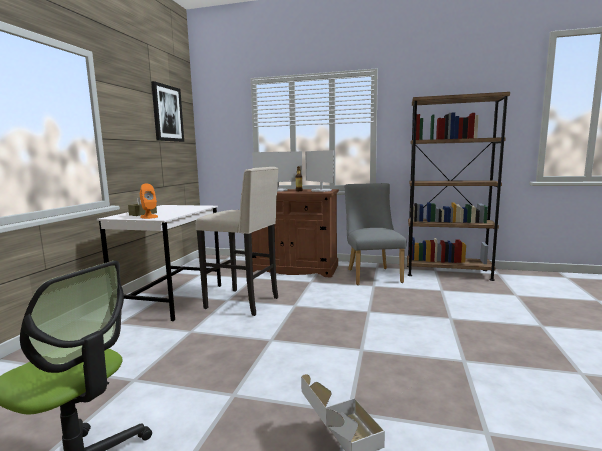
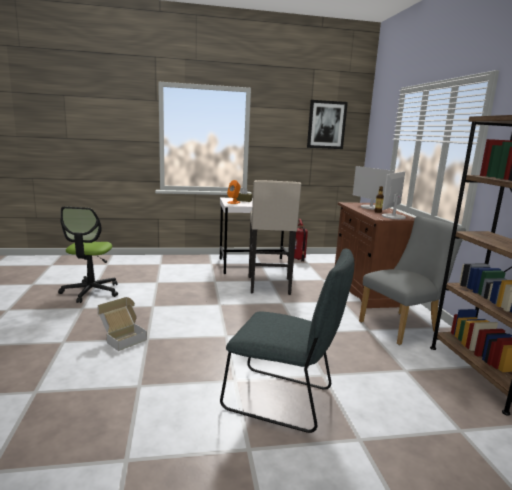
camera: 65 degrees right, 5 degrees up
none -> grey chair [220,248,354,433]
none -> fire extinguisher [294,219,308,262]

